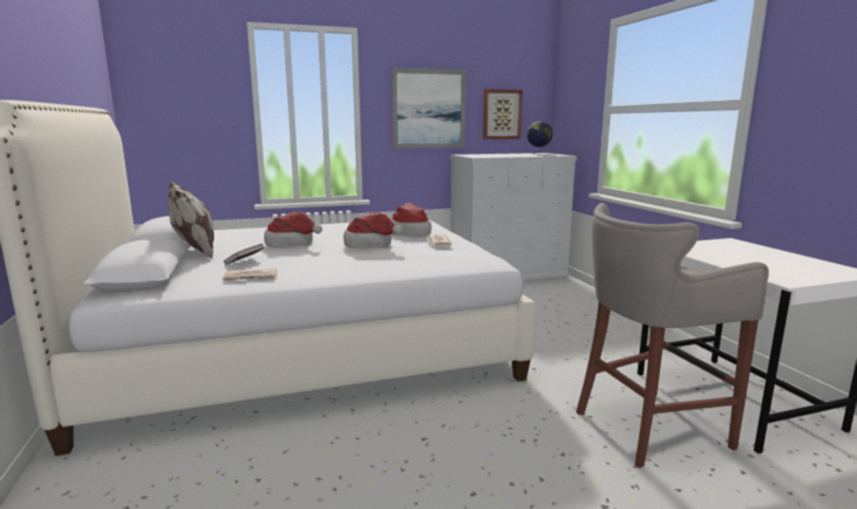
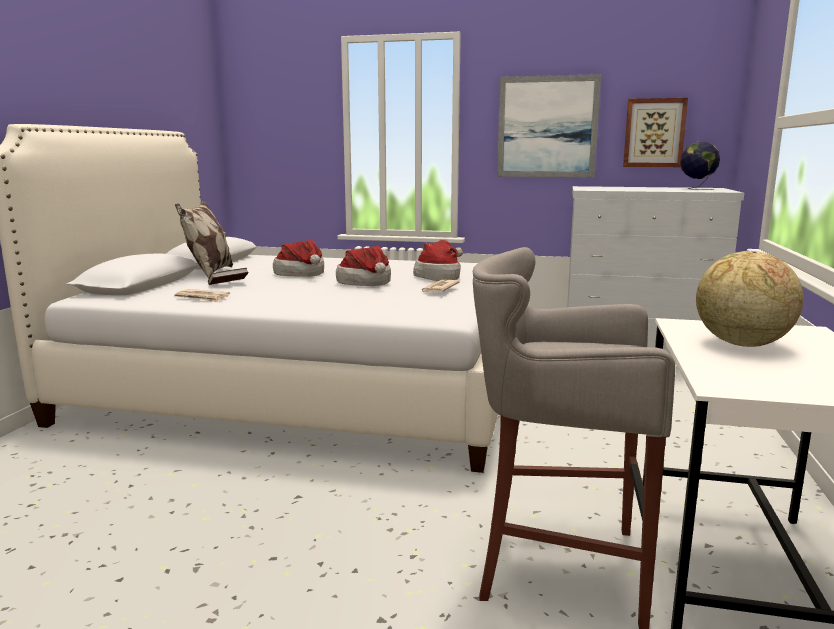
camera: 30 degrees right, 0 degrees up
none -> globe [696,251,803,347]

